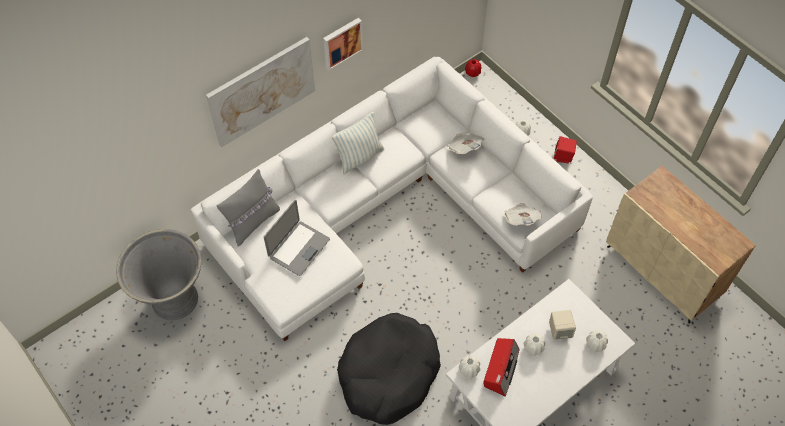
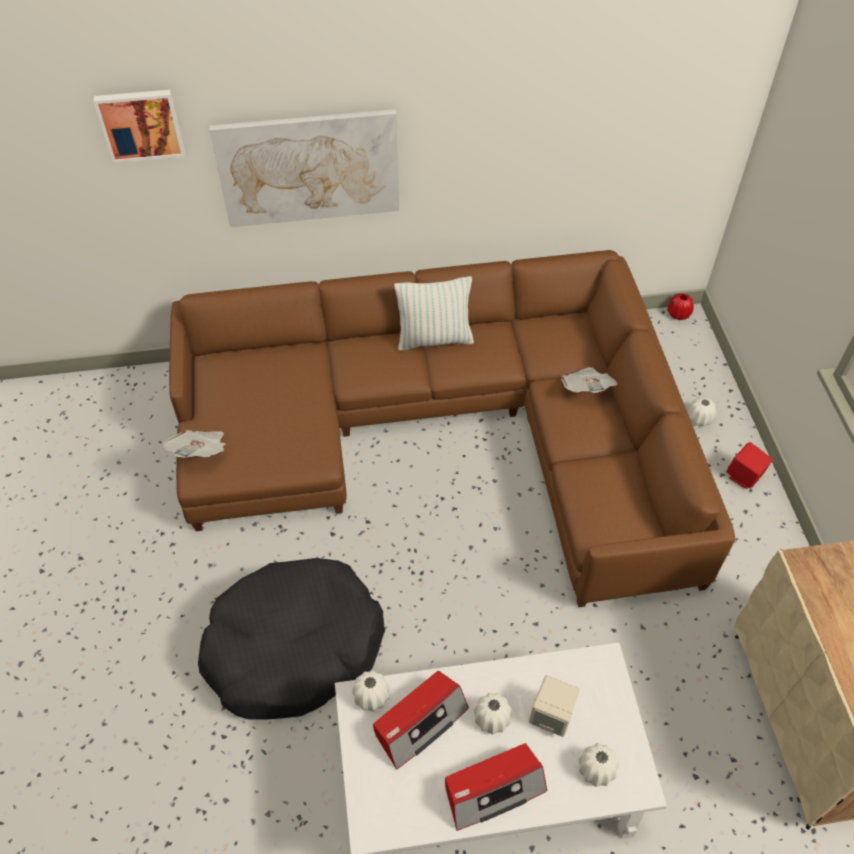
camera: 30 degrees right, 5 degrees down
grey planter [116,229,201,320] -> none
white sofa [191,57,593,341] -> brown sofa [169,250,735,607]
grey pillow [217,169,280,247] -> none
laptop [264,200,330,276] -> none
picture [323,18,363,71] -> picture moved to [94,90,185,163]
newspaper [504,203,542,226] -> newspaper moved to [163,430,226,457]
none -> radio [445,743,547,831]

